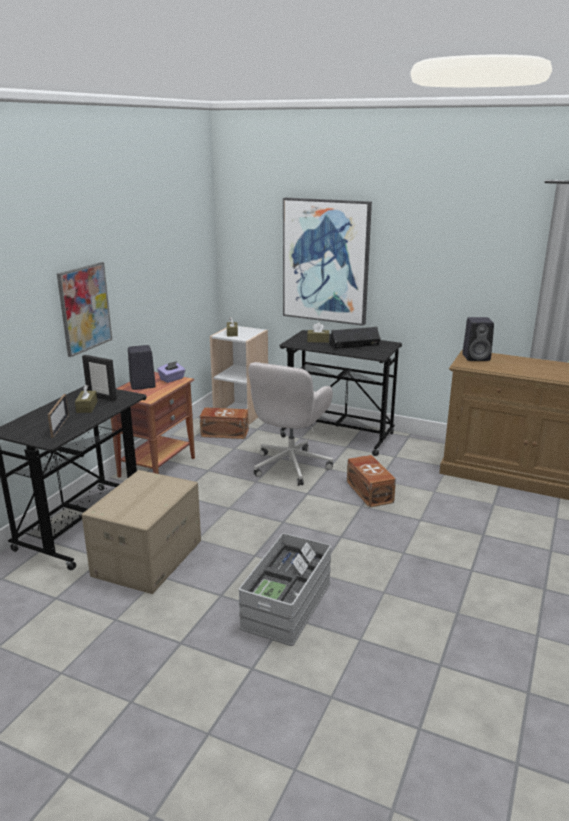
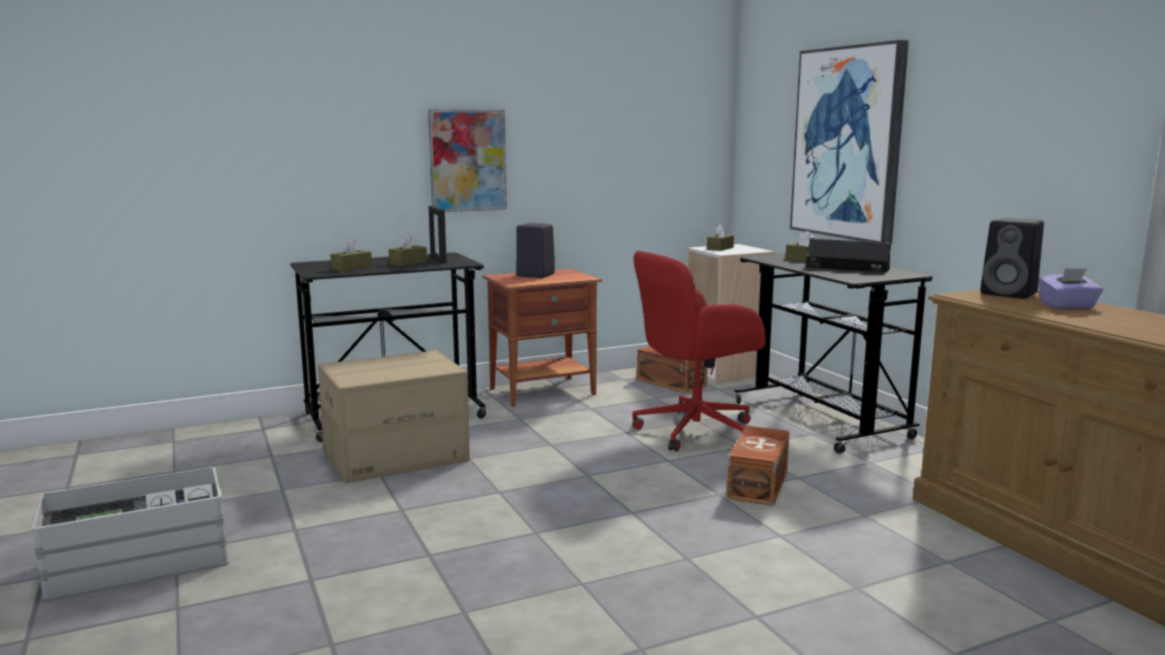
camera: 40 degrees right, 10 degrees down
picture frame [48,394,69,438] -> brown tissue box [330,238,372,271]
purple tissue box [157,361,185,383] -> purple tissue box moved to [1038,268,1103,309]
grey storage box [238,533,331,646] -> grey storage box moved to [32,467,229,602]
white office chair [248,362,333,486] -> red office chair [633,251,766,451]

